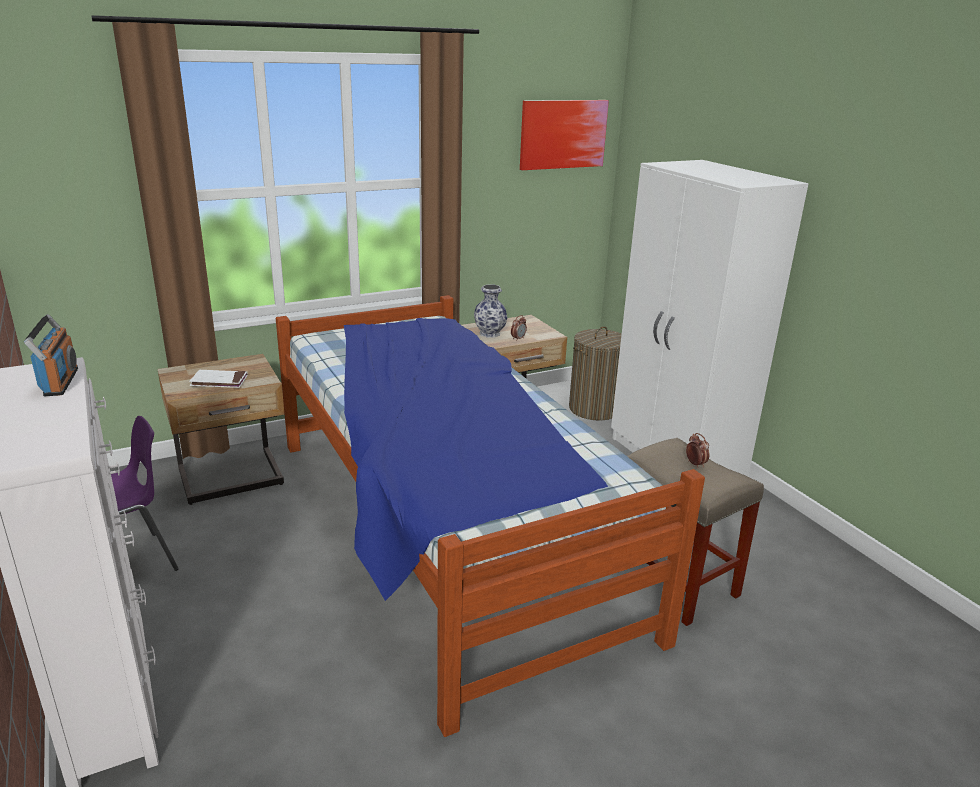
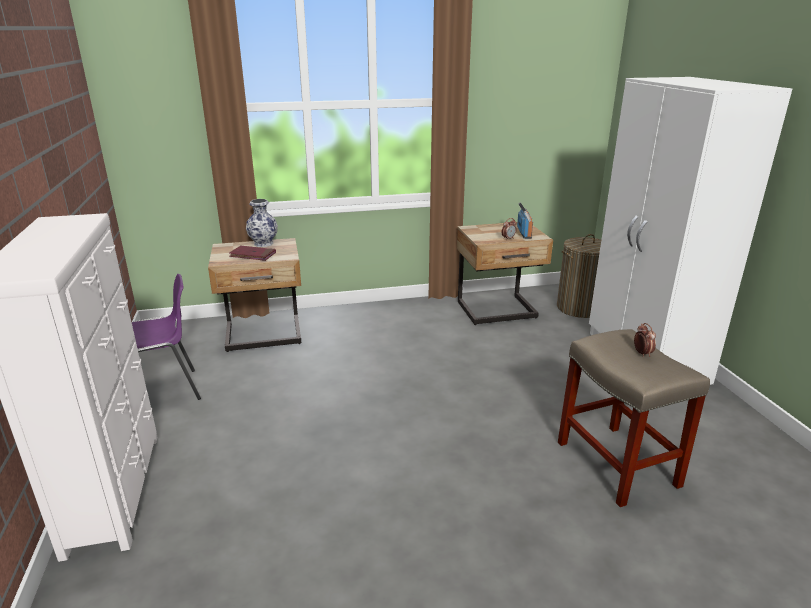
camera: 15 degrees right, 0 degrees up
radio [24,314,78,396] -> radio moved to [517,202,533,239]
white book [189,370,248,388] -> red book [229,246,276,261]
bed [276,295,705,737] -> none
vase [474,284,507,338] -> vase moved to [246,199,278,247]
picture [520,100,609,170] -> none

